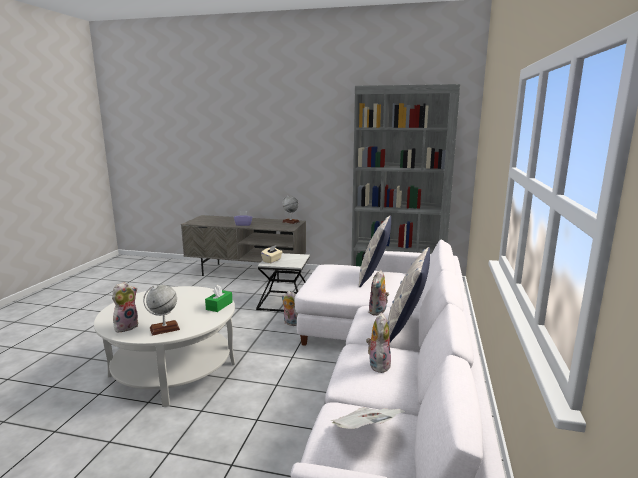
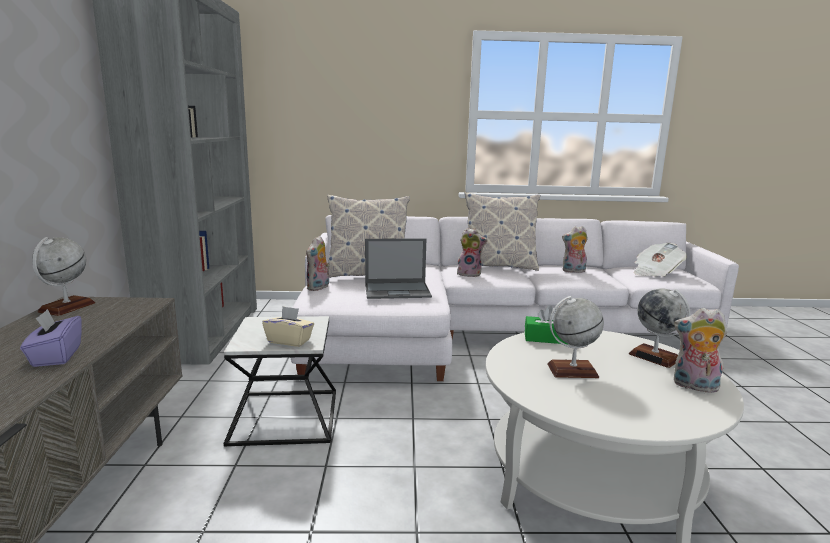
camera: 105 degrees left, 0 degrees up
plush toy [282,291,299,326] -> plush toy moved to [306,236,330,291]
none -> laptop [365,238,432,299]
none -> globe [547,296,604,378]

